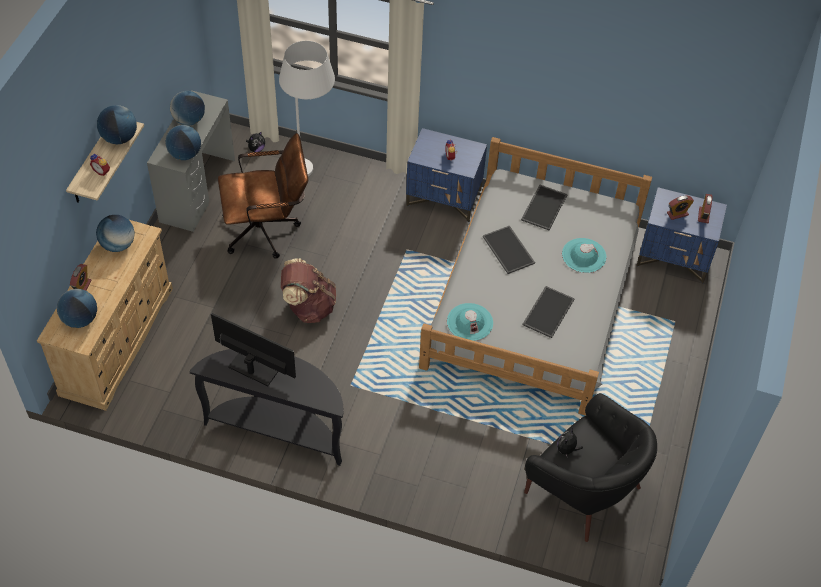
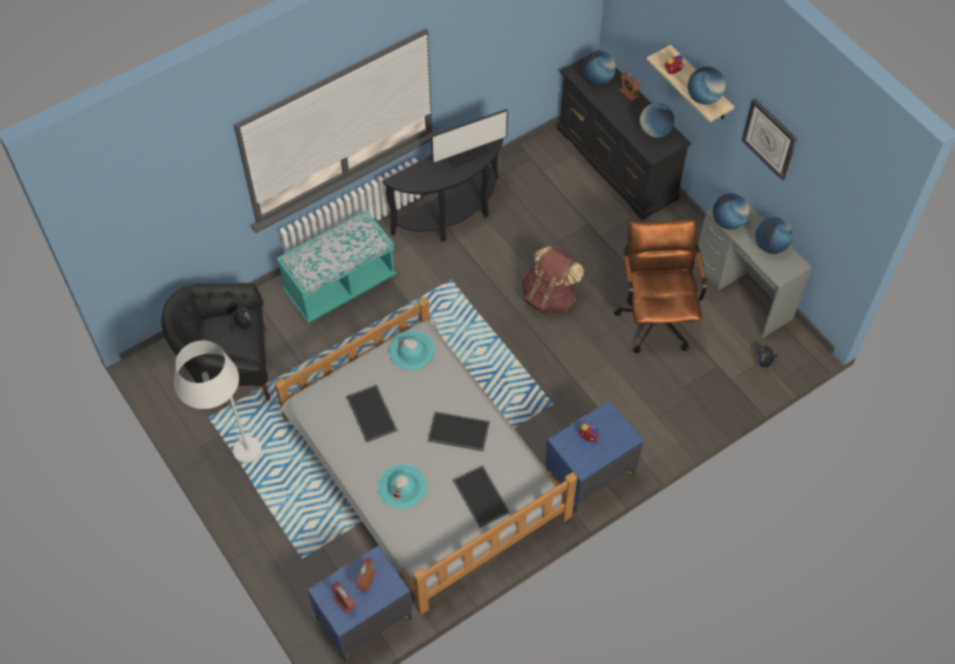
camera: 130 degrees right, 5 degrees up
beige dresser [37,220,173,411] -> black dresser [557,50,691,220]
brown office chair [218,133,308,259] -> brown office chair turned 150 degrees clockwise [614,219,707,353]
white floor lamp [279,41,335,176] -> white floor lamp moved to [174,341,262,463]
none -> turquoise bench [277,210,396,323]
none -> wall clock [741,98,797,181]

